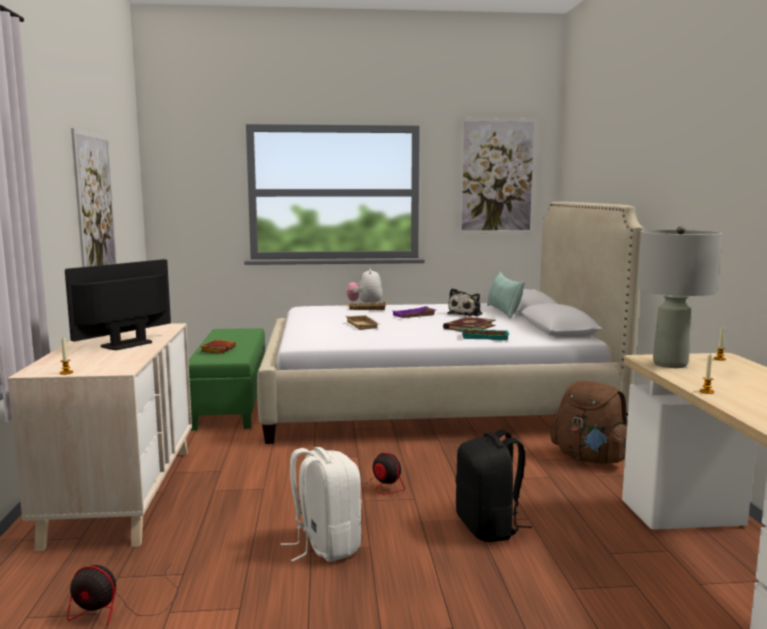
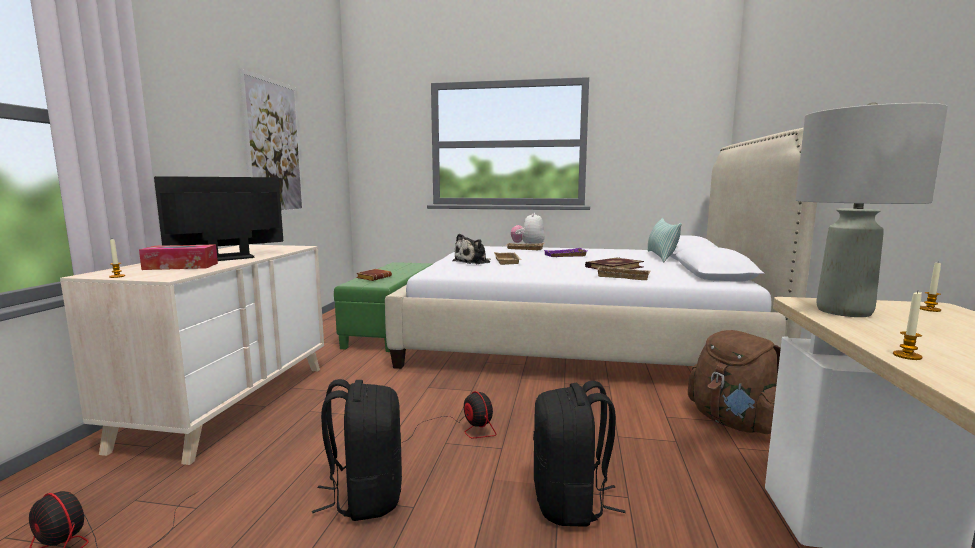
camera: 15 degrees right, 0 degrees up
white backpack [281,447,362,562] -> black backpack [312,379,402,521]
plush toy [447,288,483,316] -> plush toy moved to [452,234,491,264]
picture [458,118,538,234] -> none
turquoise tray [461,328,509,340] -> beige tray [597,266,651,280]
none -> tissue box [139,244,218,270]

